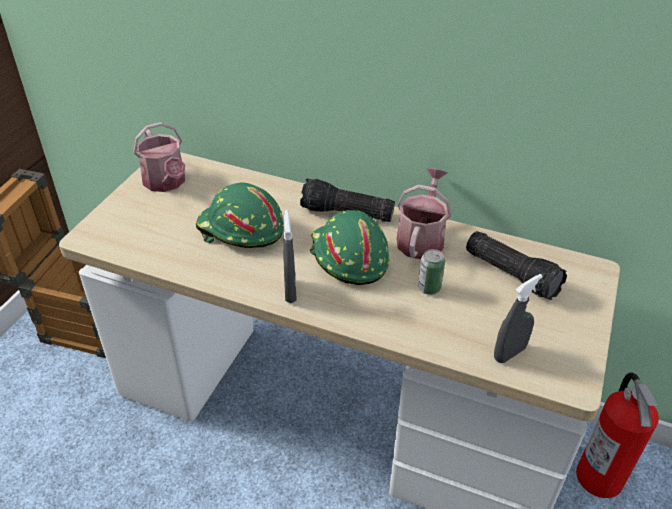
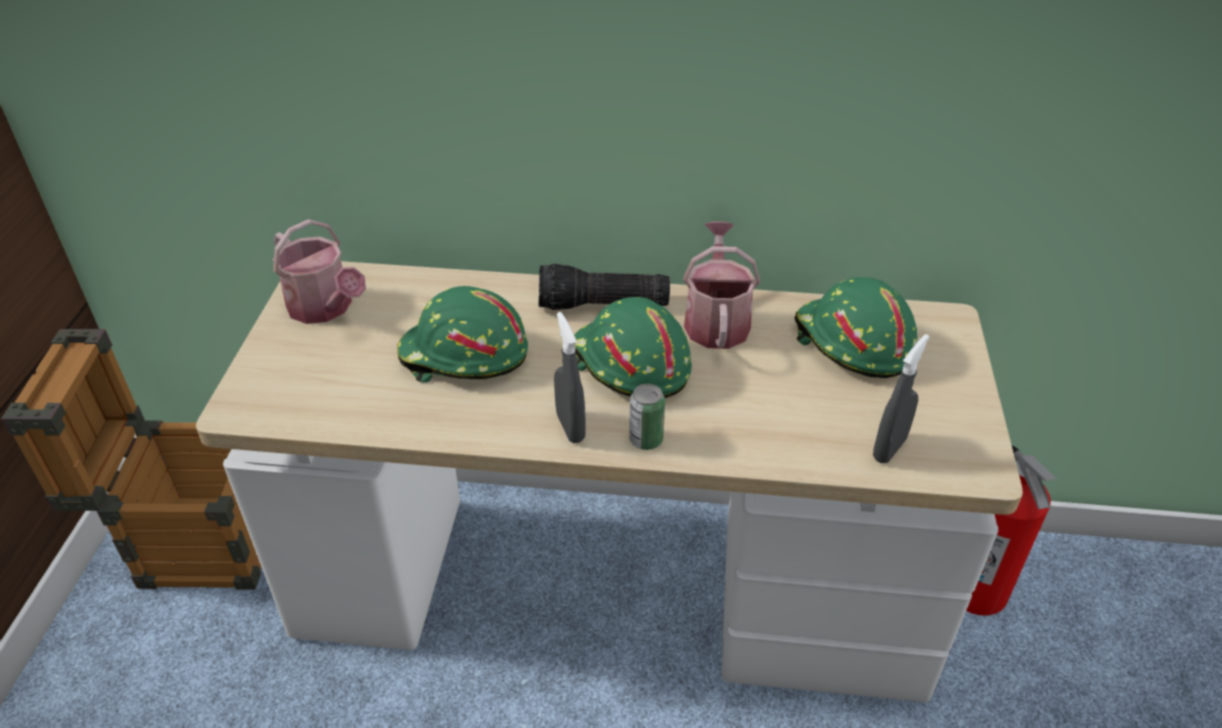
camera: 15 degrees left, 0 degrees up
can [418,249,445,295] -> can moved to [629,384,665,450]
flashlight [466,231,567,300] -> green hard hat [794,277,917,378]

